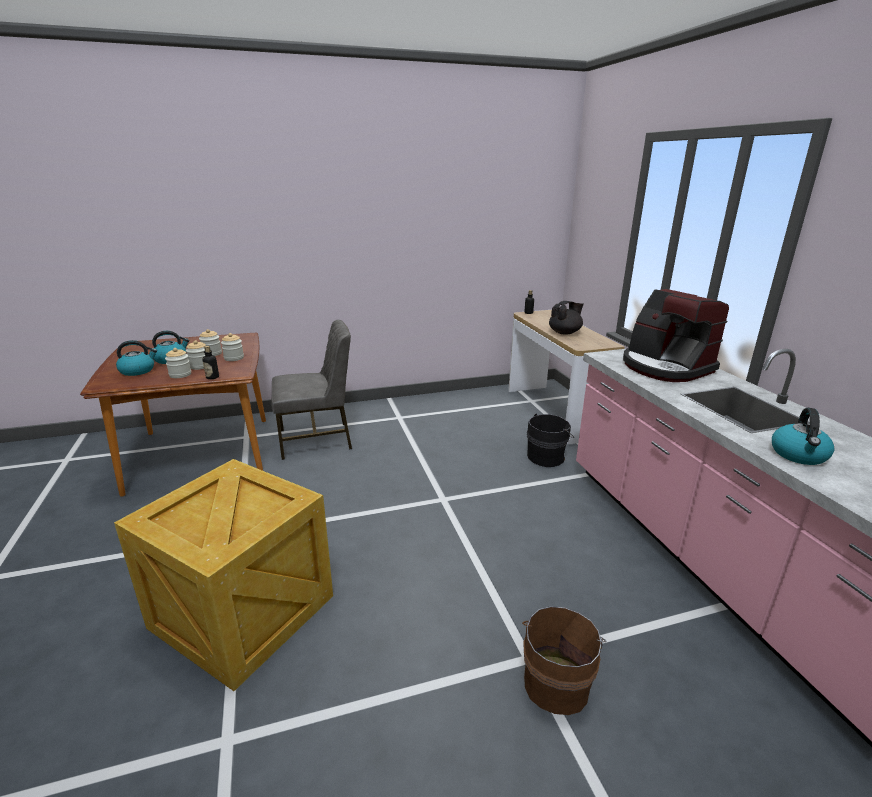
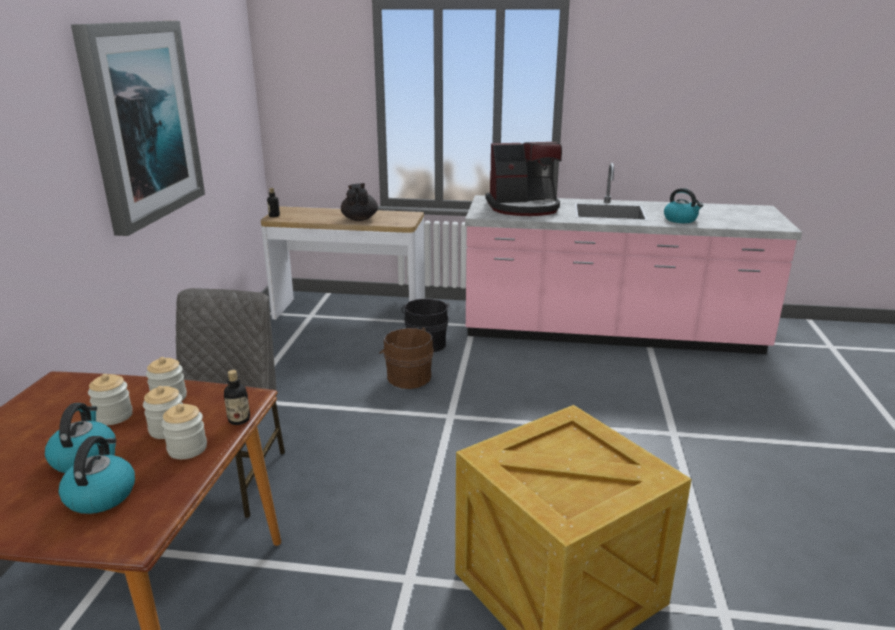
camera: 65 degrees left, 0 degrees up
brown bucket [522,606,607,715] -> brown bucket moved to [379,327,434,389]
none -> picture [71,21,205,236]

